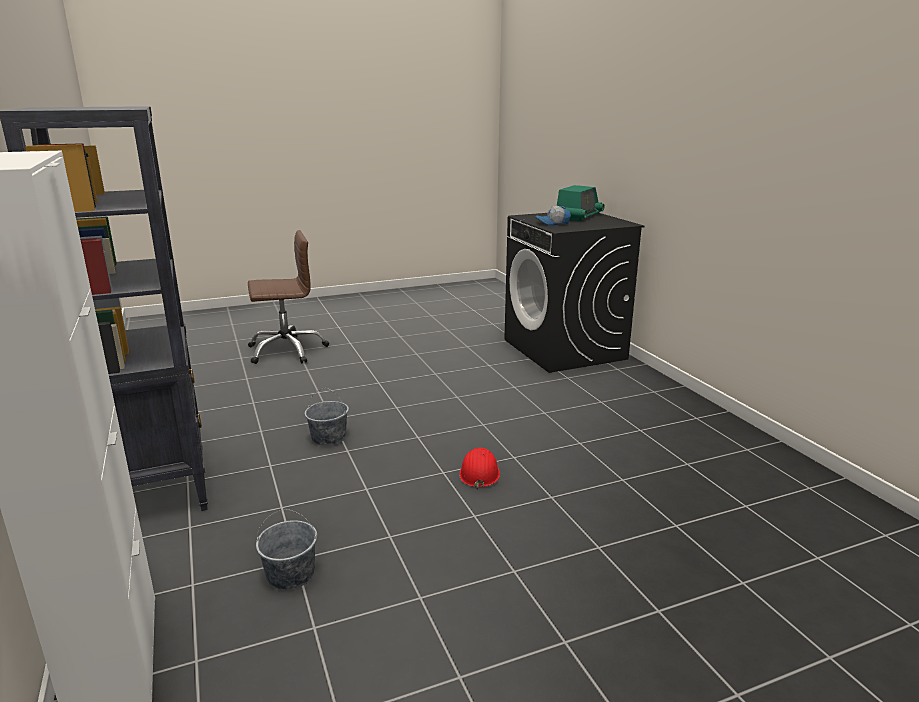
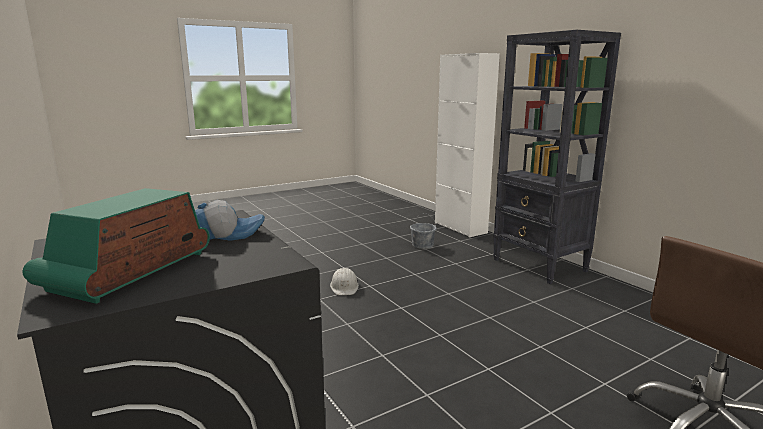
camera: 170 degrees right, 5 degrees down
grey bucket [305,388,349,446] -> none
red hard hat [459,447,500,489] -> white hard hat [330,268,359,295]

